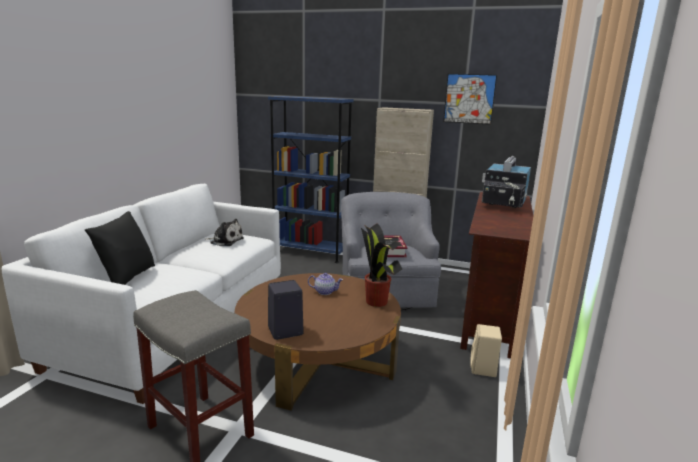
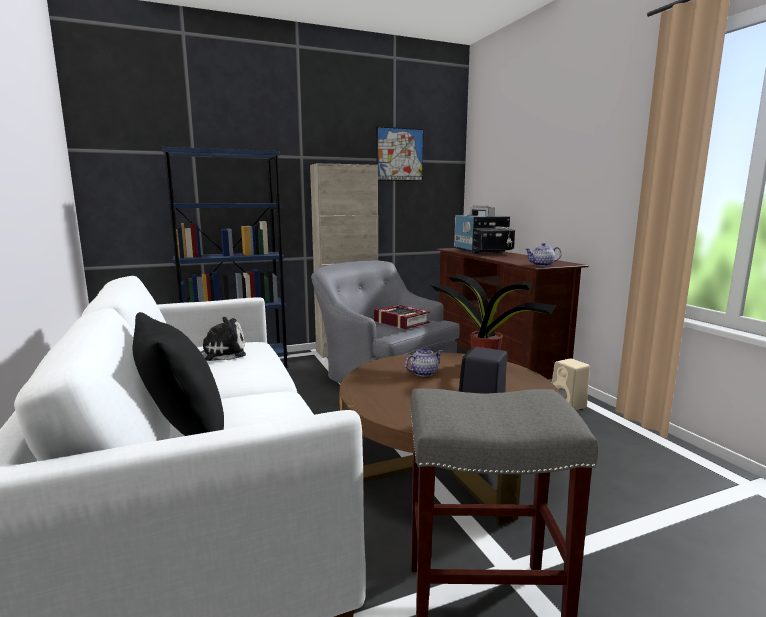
camera: 40 degrees left, 5 degrees down
none -> teapot [525,243,562,266]

